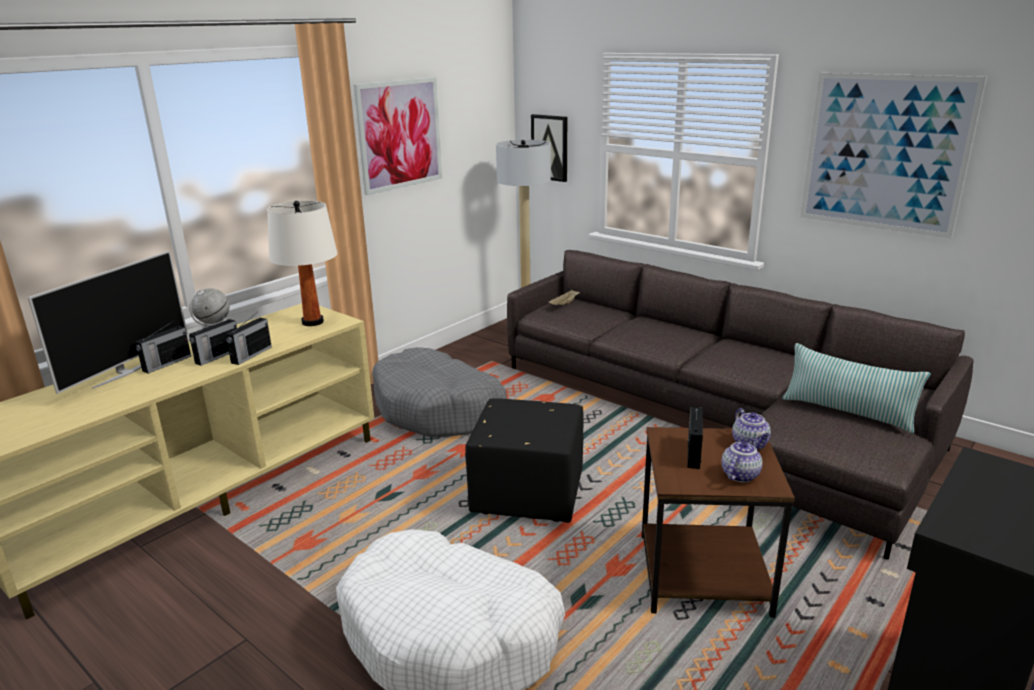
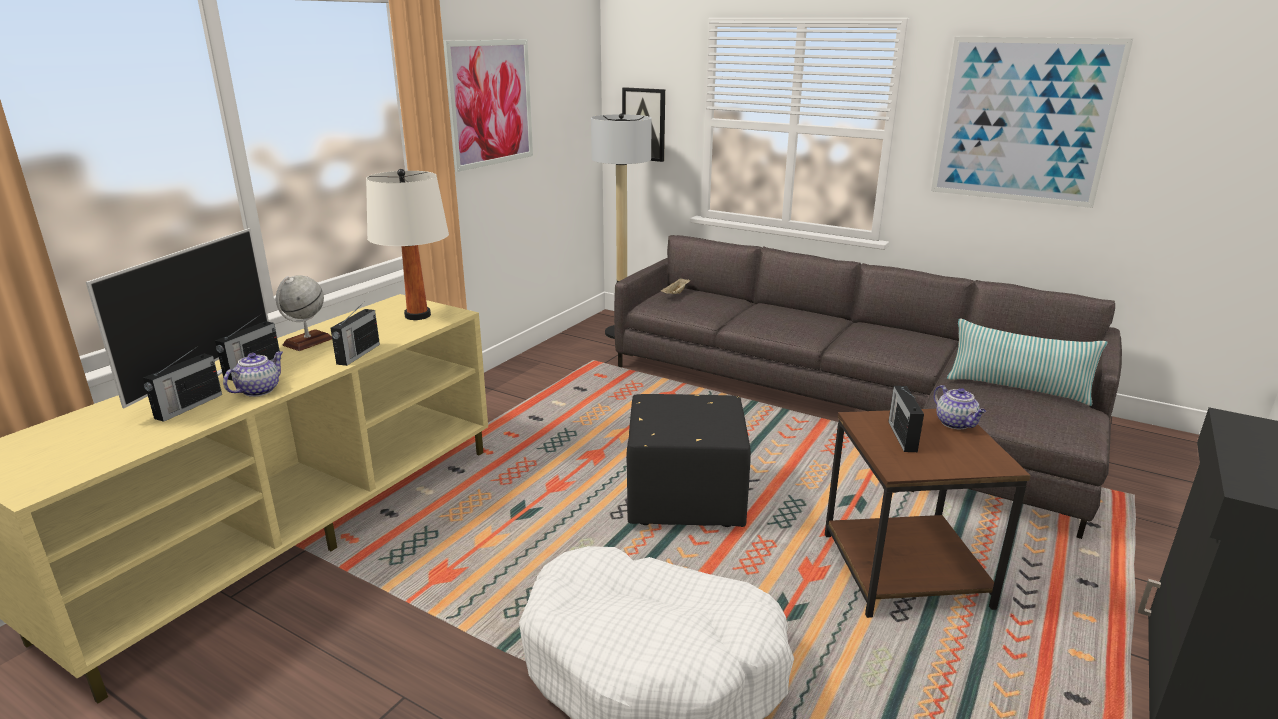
camera: 10 degrees left, 0 degrees up
radio [189,314,237,366] -> radio moved to [143,346,222,422]
grey dog bed [372,347,507,437] -> none
teapot [721,437,763,483] -> teapot moved to [223,351,283,397]

